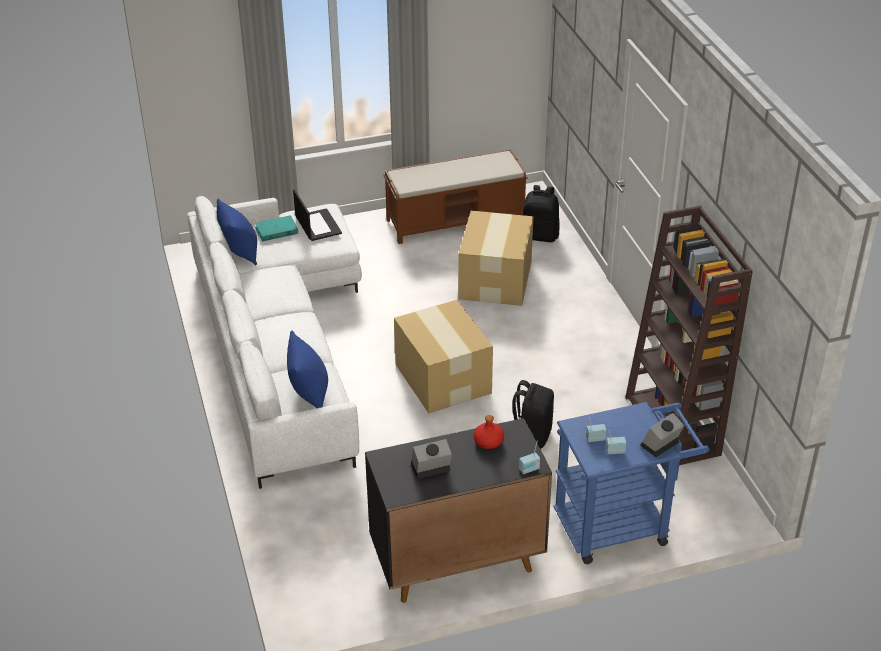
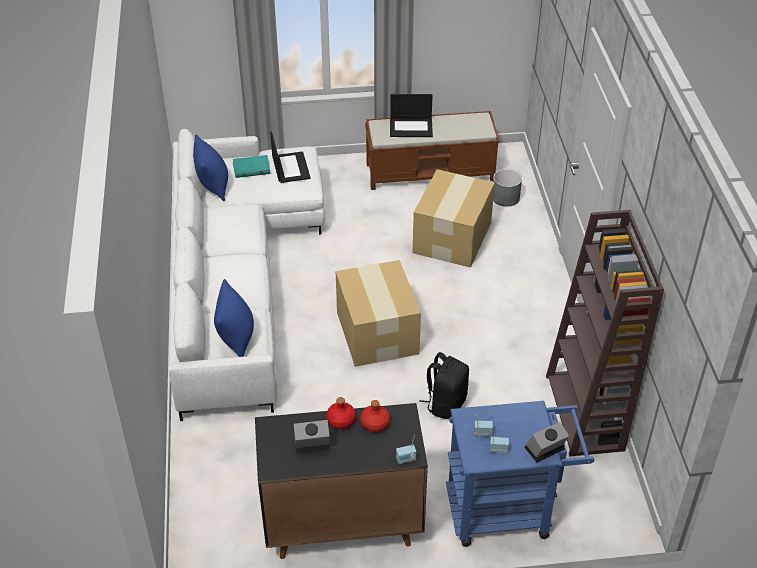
camera: 10 degrees right, 5 degrees up
black backpack [523,185,560,242] -> grey planter [493,169,522,207]
none -> red bottle [326,397,356,429]
none -> laptop [390,94,433,137]

